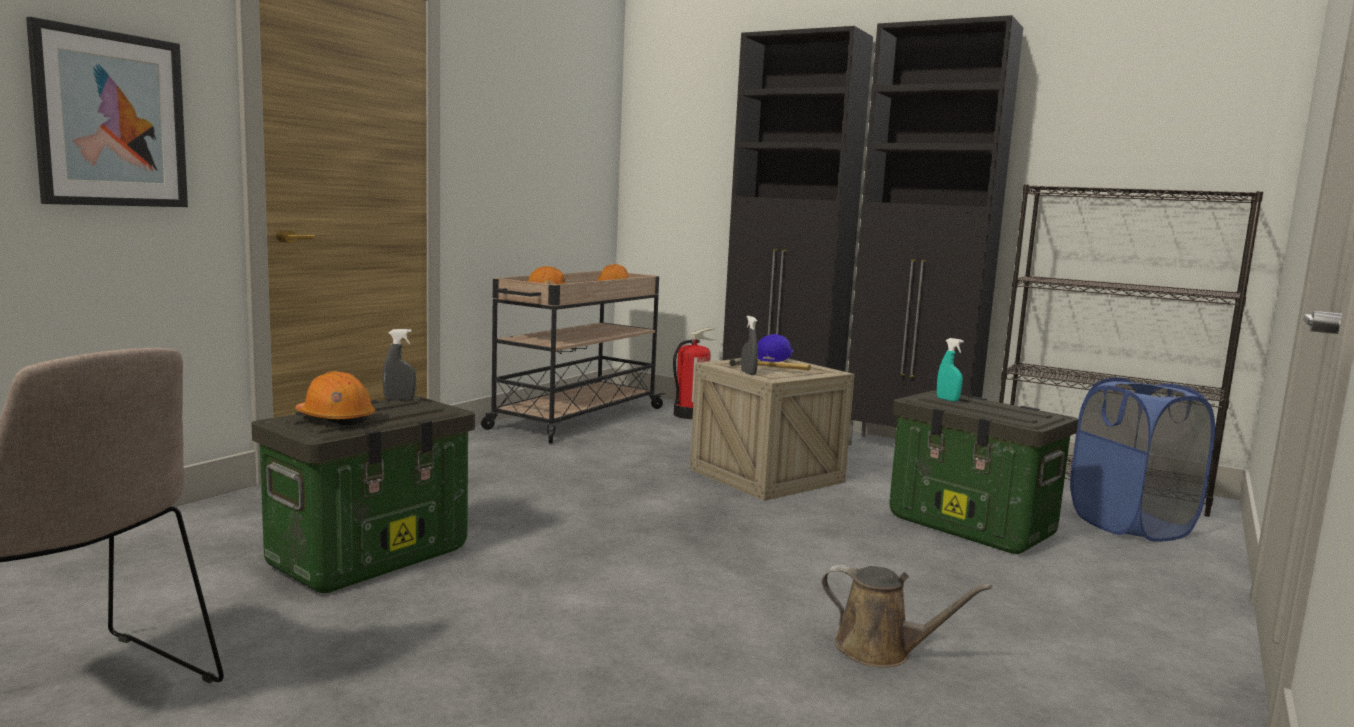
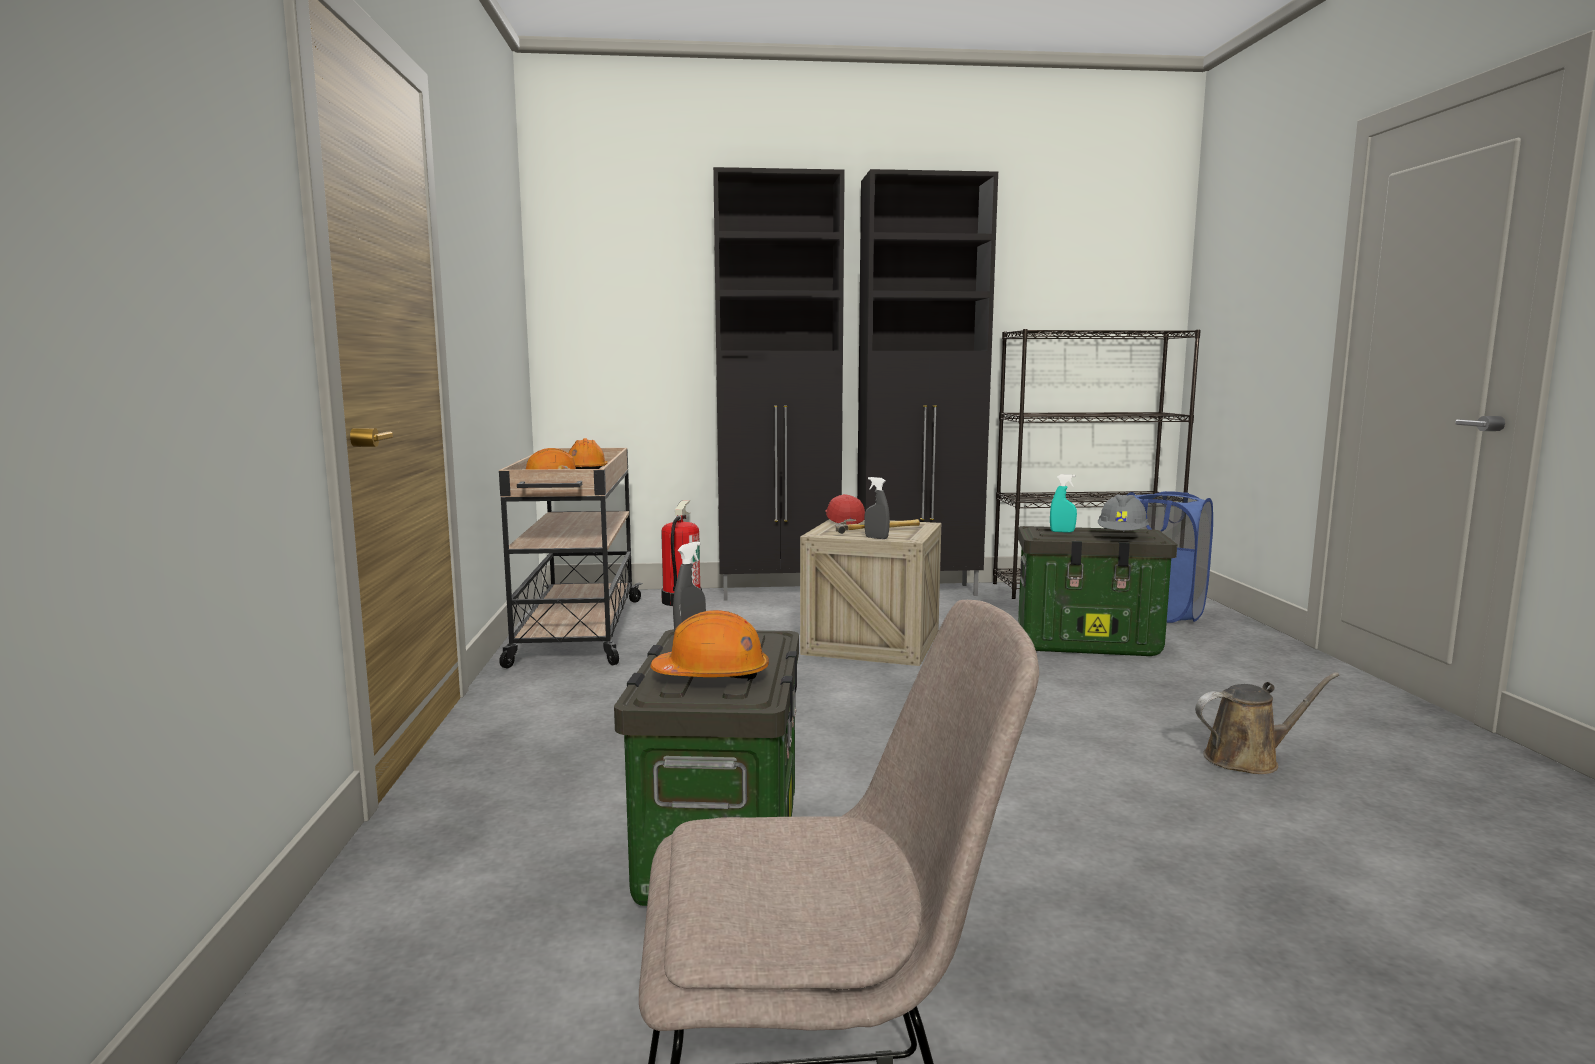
camera: 35 degrees left, 0 degrees up
picture [26,17,188,207] -> none
blue cap [757,334,794,362] -> red cap [825,494,865,524]
none -> grey hard hat [1098,494,1149,532]

